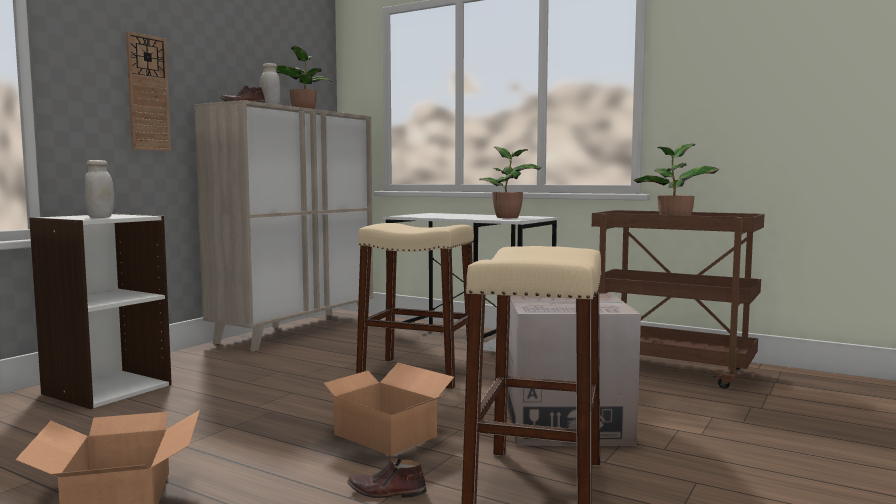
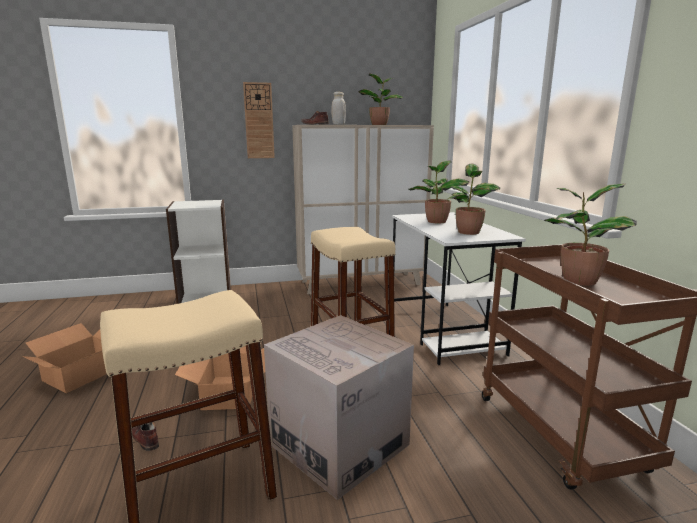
camera: 45 degrees right, 10 degrees up
white jar [85,160,114,218] -> none
none -> potted plant [408,160,469,223]

